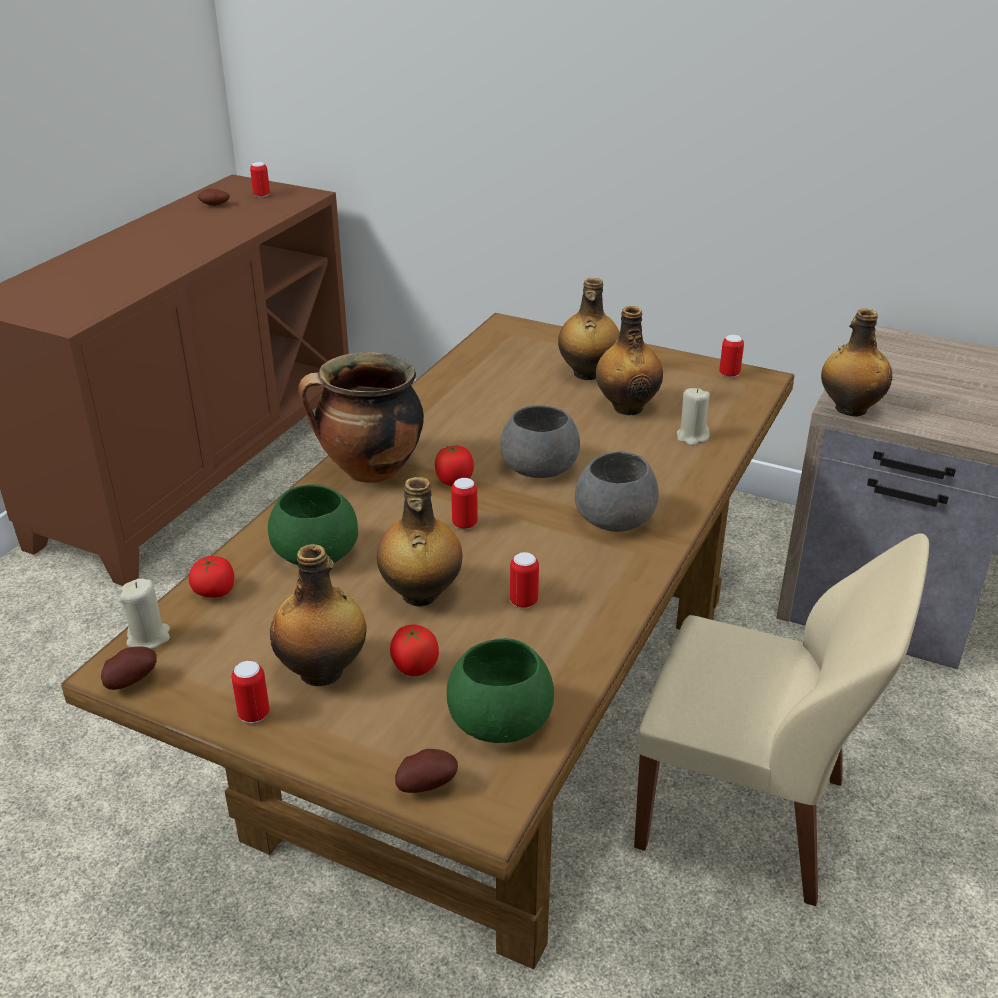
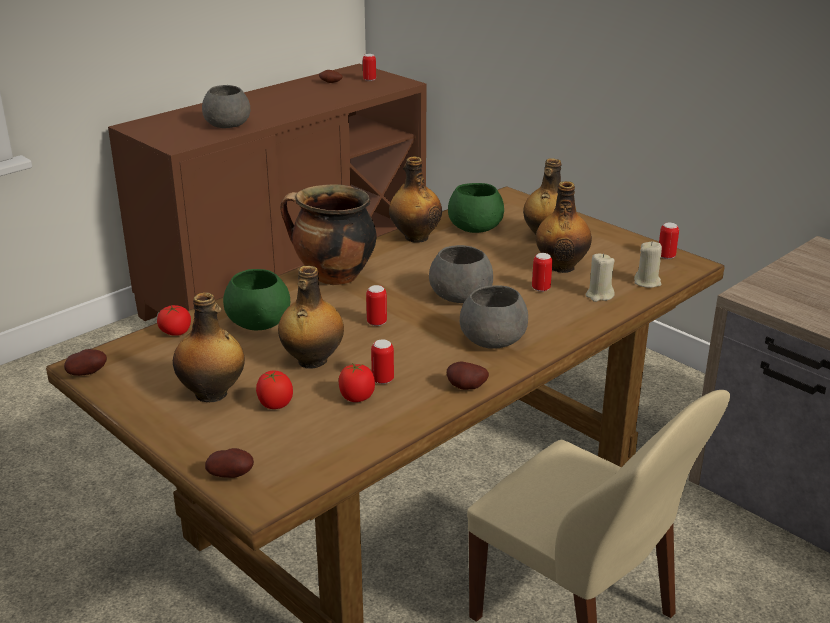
camera: 20 degrees right, 5 degrees down
beige candle [120,578,170,649] -> beige candle moved to [634,241,662,288]
can [231,661,269,723] -> can moved to [532,253,553,292]
tomato [435,444,474,486] -> tomato moved to [339,363,375,402]
green bowl [447,638,554,743] -> green bowl moved to [448,183,504,233]
bottle [821,308,893,416] -> bottle moved to [389,157,442,243]
none -> grey bowl [202,85,250,128]
none -> potato [447,362,489,390]

